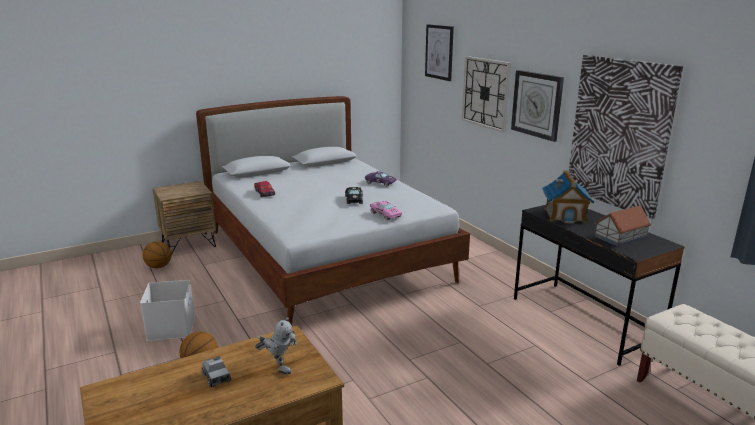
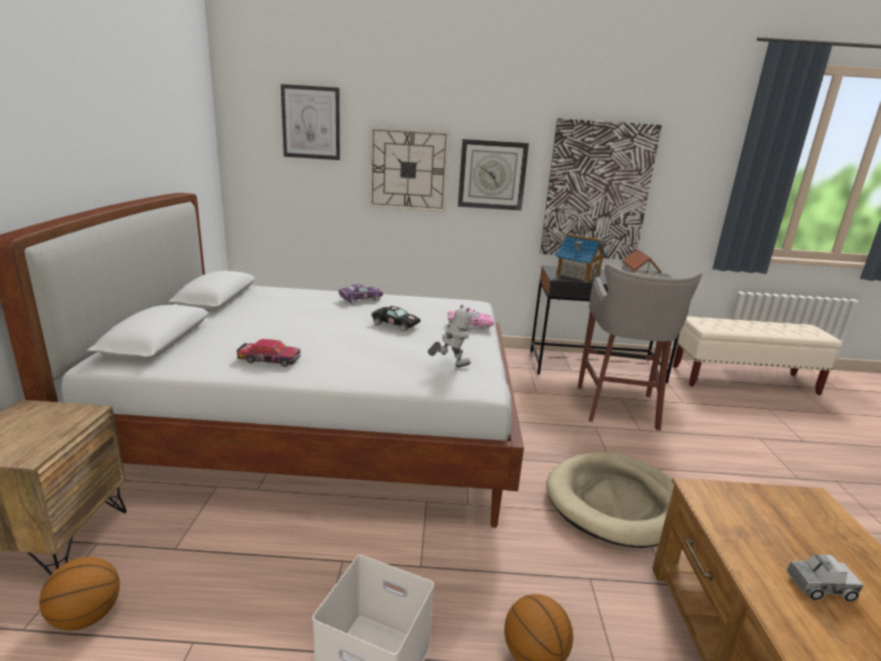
camera: 60 degrees left, 0 degrees up
toy robot [255,317,297,375] -> toy robot moved to [428,305,472,367]
none -> beige dog bed [546,452,674,548]
none -> grey stool [578,264,702,430]

